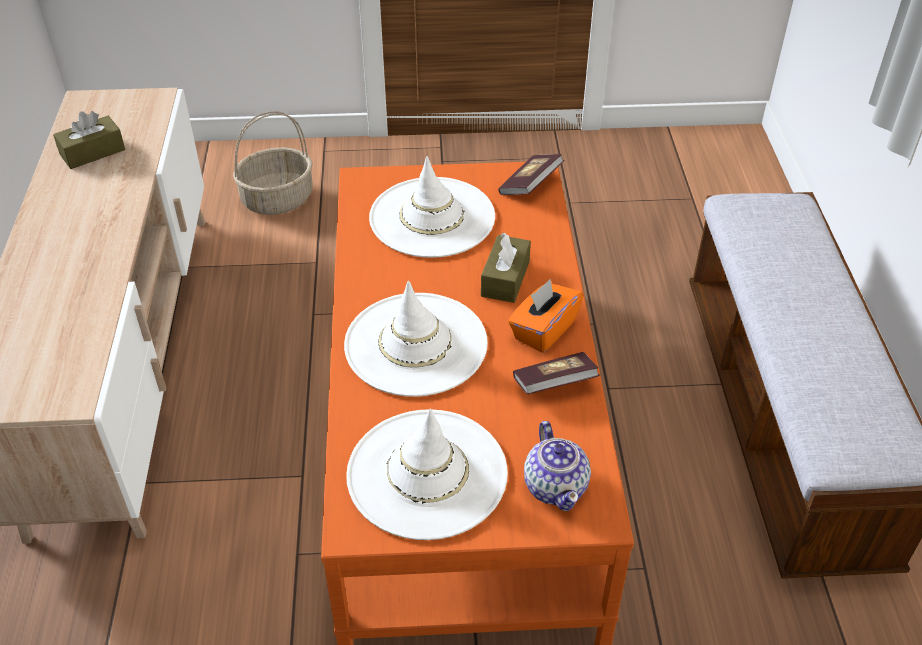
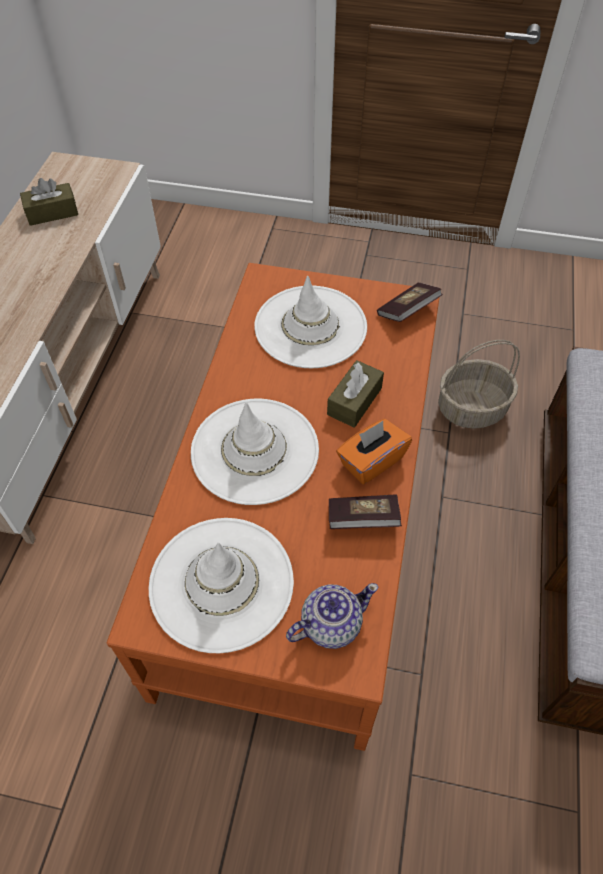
camera: 15 degrees right, 10 degrees up
basket [233,111,313,215] -> basket moved to [438,340,520,429]
teapot [524,421,591,511] -> teapot turned 120 degrees counterclockwise [286,583,378,649]

